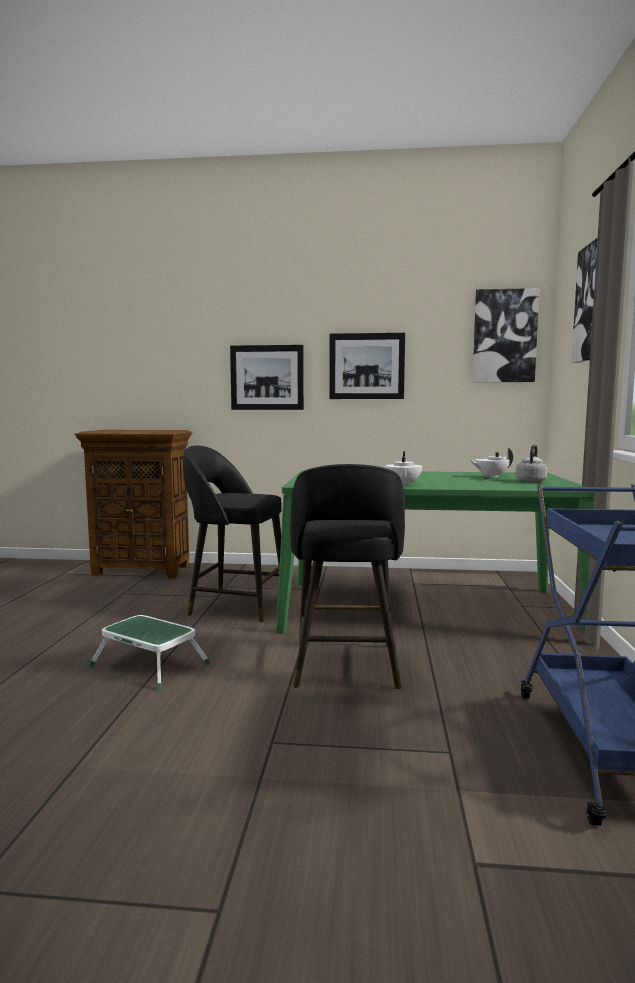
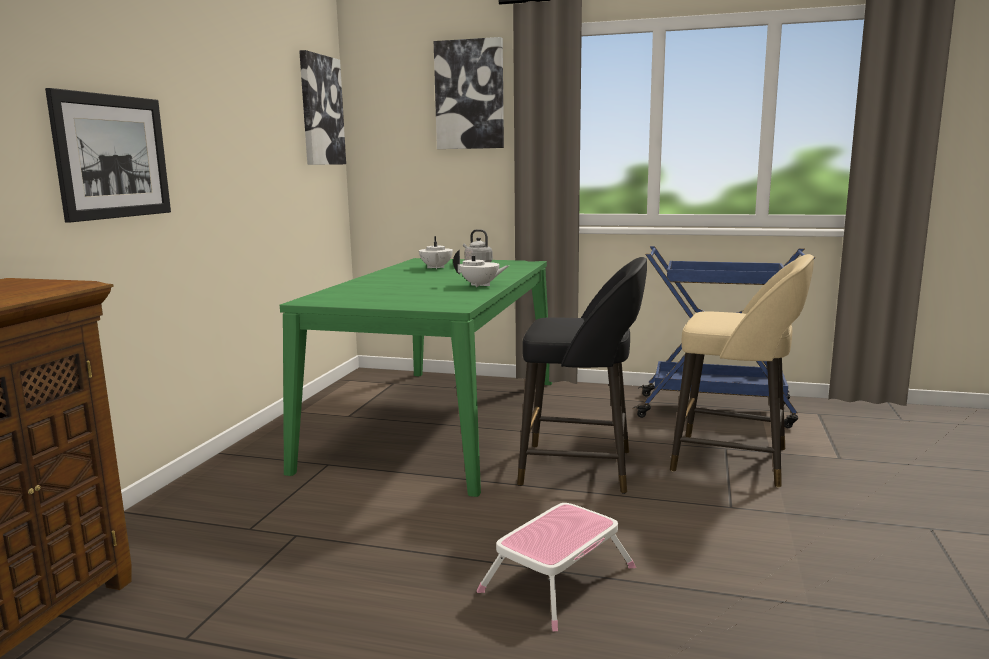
camera: 80 degrees left, 5 degrees up
green step ladder [89,615,211,691] -> pink step ladder [477,503,636,631]
black stool [183,446,281,622] -> none
picture [329,333,405,399] -> none
none -> beige stool [670,254,814,488]

